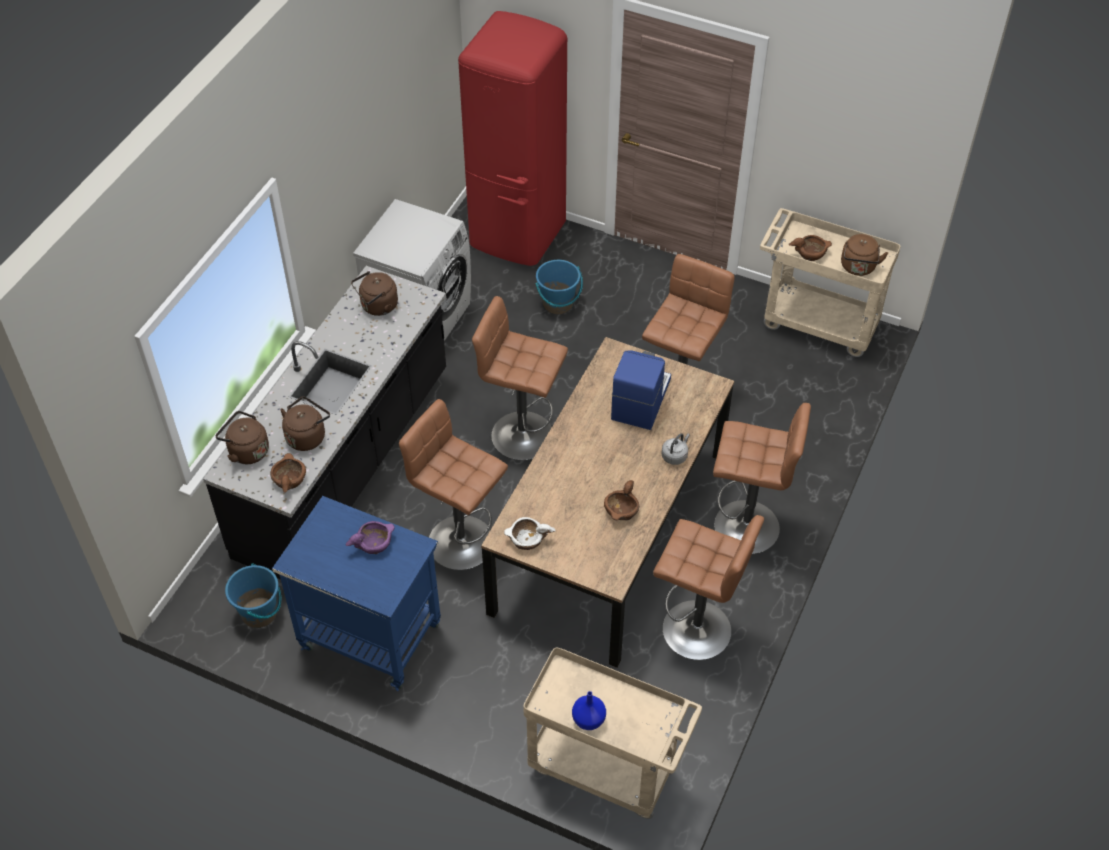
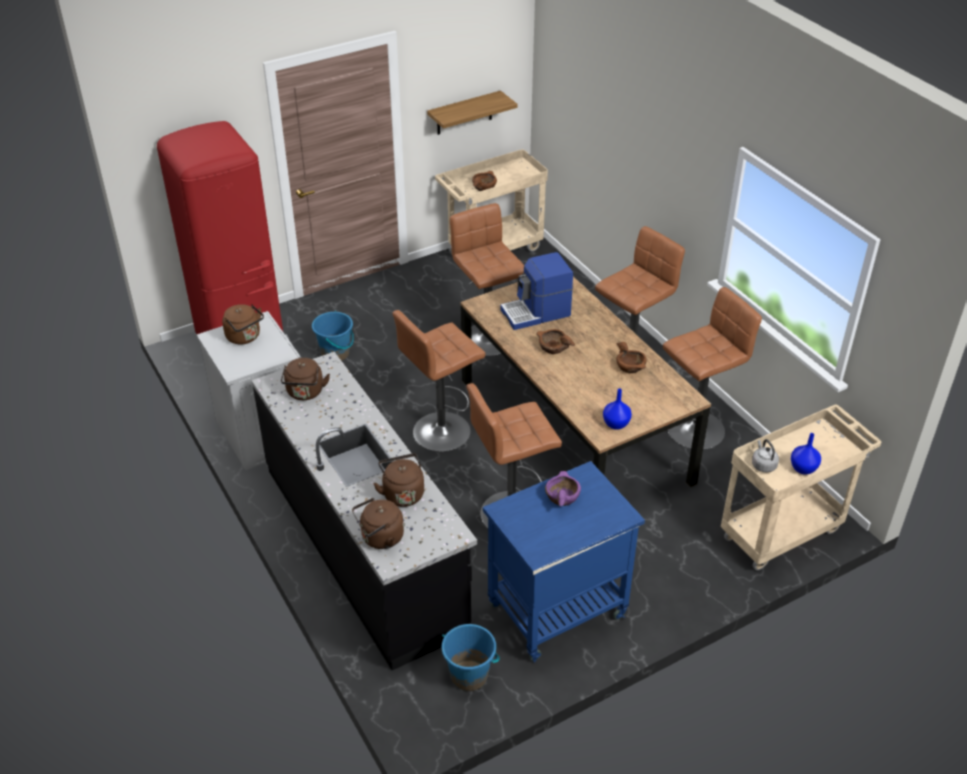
camera: 55 degrees left, 10 degrees down
brown bowl [270,453,306,493] -> brown bowl moved to [537,329,575,354]
white bowl [504,517,556,550] -> blue vase [603,389,632,430]
coffee machine [611,350,671,430] -> coffee machine turned 75 degrees counterclockwise [500,252,573,330]
grey kettle [661,433,690,465] -> grey kettle moved to [752,439,779,473]
brown kettle [841,234,888,276] -> brown kettle moved to [222,304,264,344]
none -> shelf [427,91,518,135]

